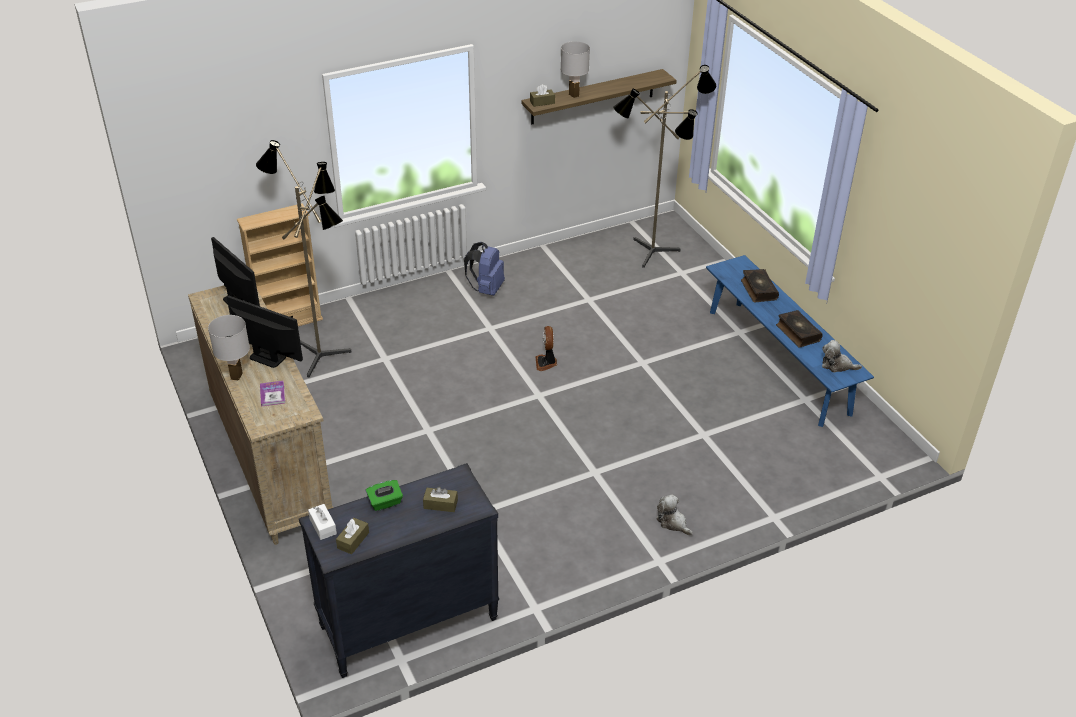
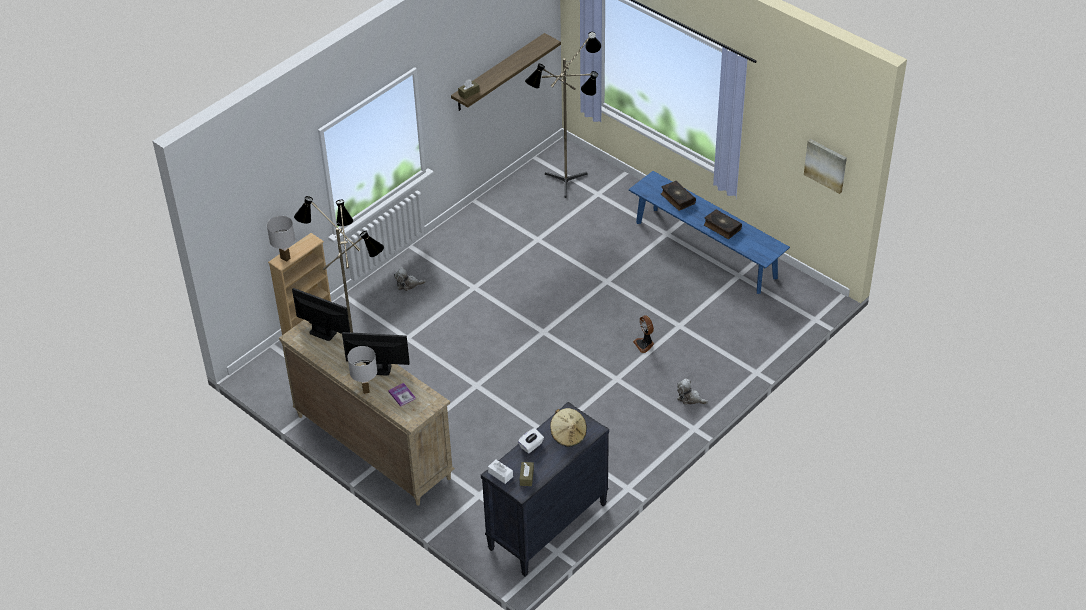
camera: 20 degrees left, 5 degrees up
green tissue box [366,480,403,511] -> white tissue box [518,428,544,453]
brown tissue box [423,487,458,512] -> beige hat [550,408,587,447]
blue backpack [464,242,505,296] -> none
fan [535,326,557,371] -> fan moved to [633,315,654,353]
white table lamp [561,41,590,98] -> white table lamp moved to [267,216,295,262]
plush toy [822,340,862,372] -> plush toy moved to [394,268,426,291]
none -> picture [804,139,847,194]

